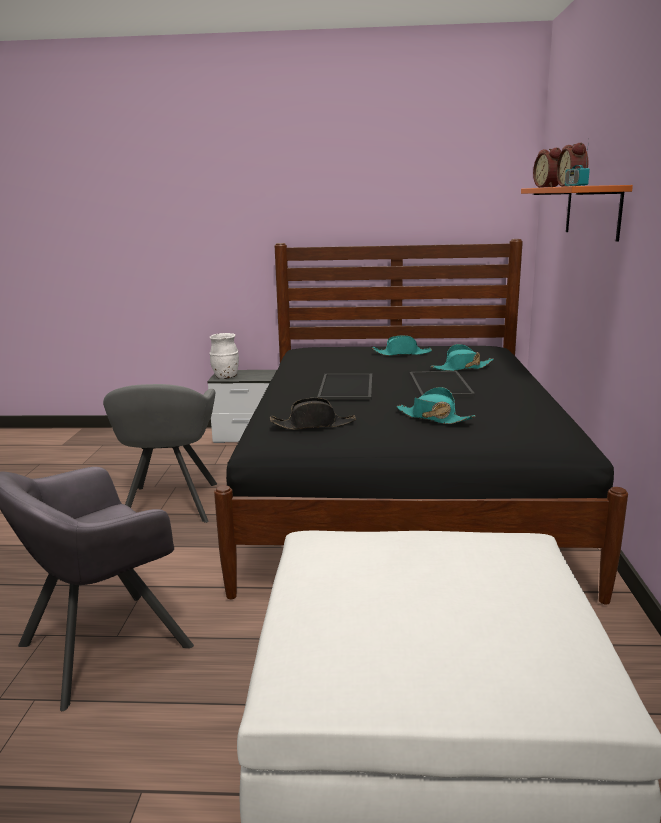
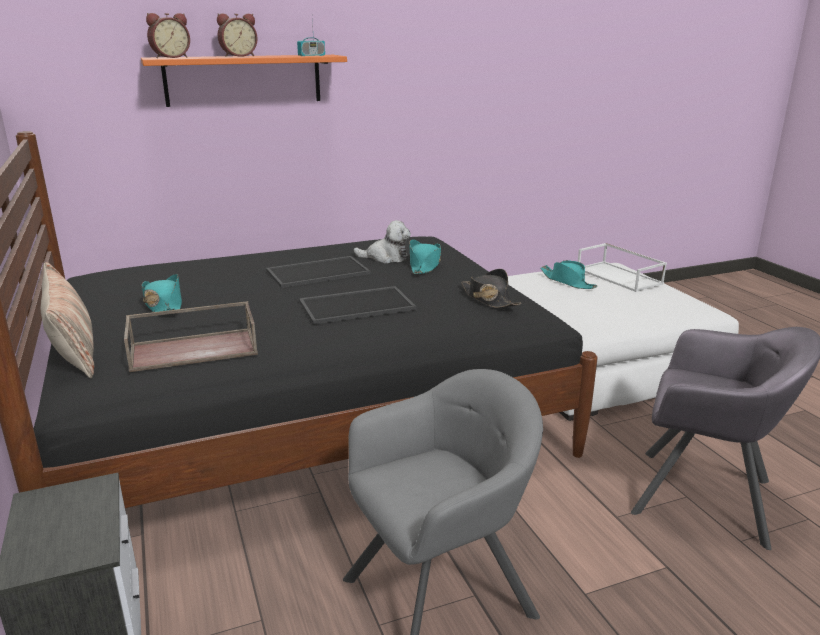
camera: 115 degrees left, 5 degrees up
white vase [210,333,239,379] -> none
turquoise hat [431,344,494,371] -> turquoise hat moved to [540,260,597,289]
none -> pillow [41,262,94,378]
none -> brown tray [124,301,258,372]
none -> plush toy [353,220,411,264]
none -> white tray [578,243,667,292]

